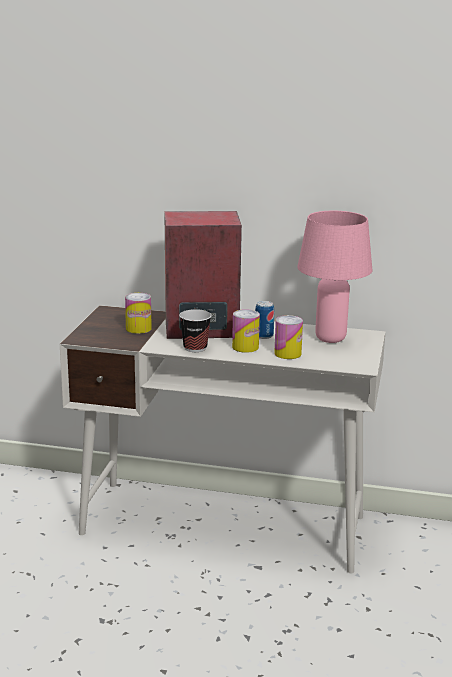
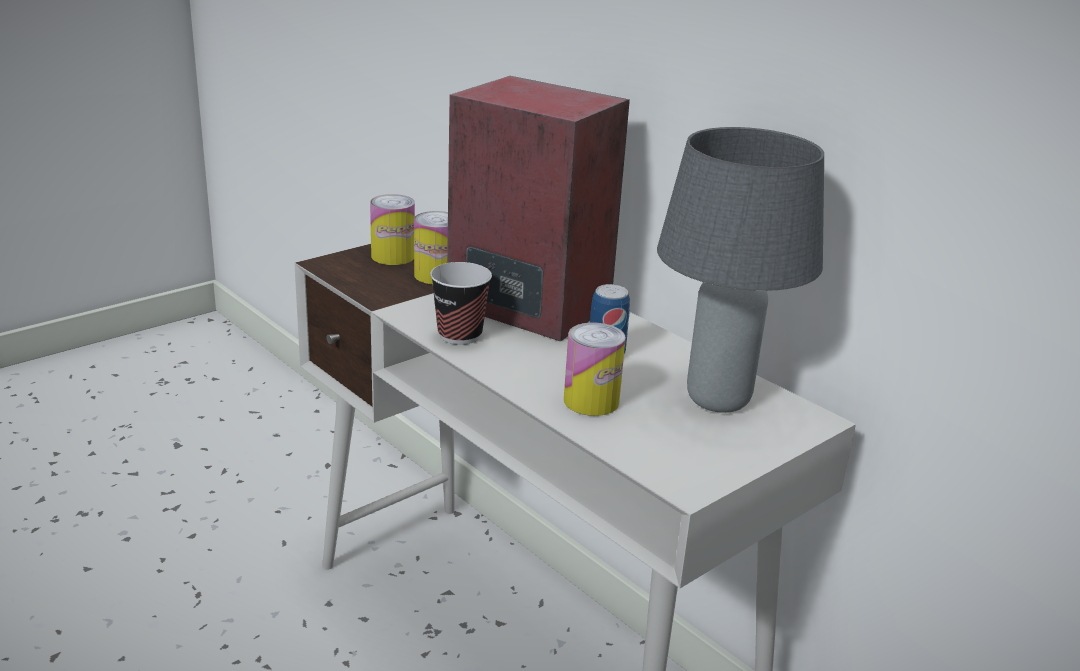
camera: 35 degrees right, 5 degrees up
can [232,309,260,353] -> can moved to [370,194,415,265]
pink table lamp [297,211,373,343] -> grey table lamp [657,127,824,413]

